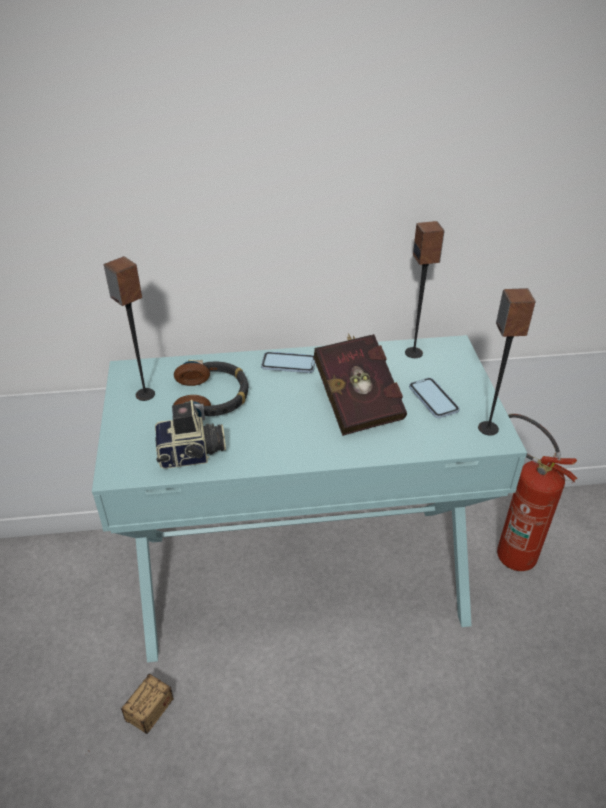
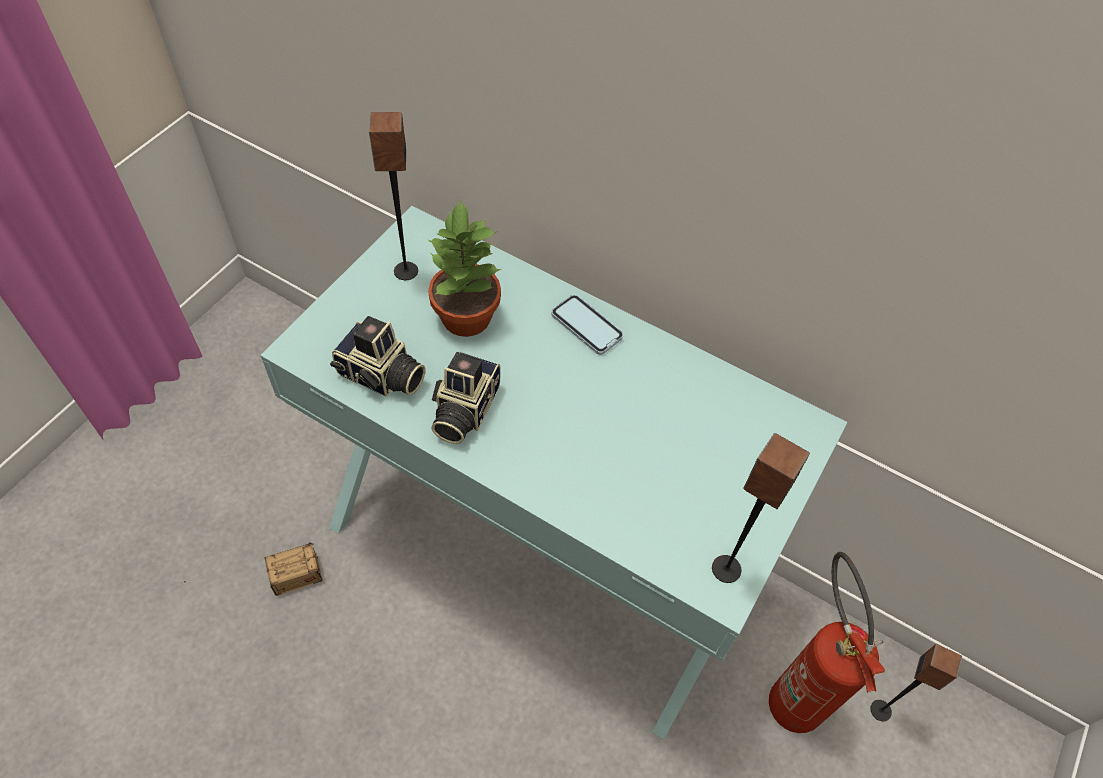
camera: 35 degrees right, 15 degrees up
headphones [173,360,249,420] -> potted plant [428,201,501,337]
red book [313,333,407,436] -> none
speaker [405,221,445,358] -> speaker moved to [870,644,962,721]
phone [409,378,459,418] -> none
none -> camera [431,352,501,444]

